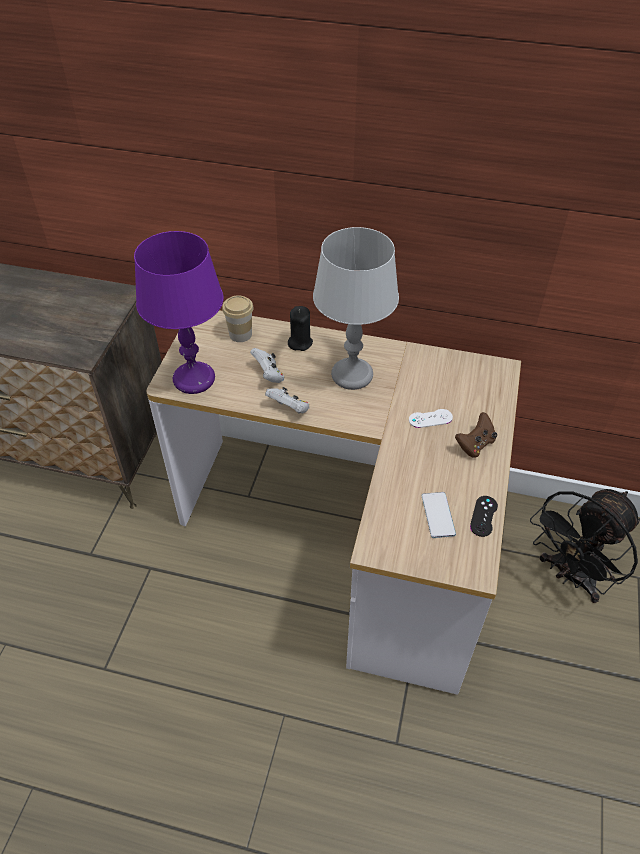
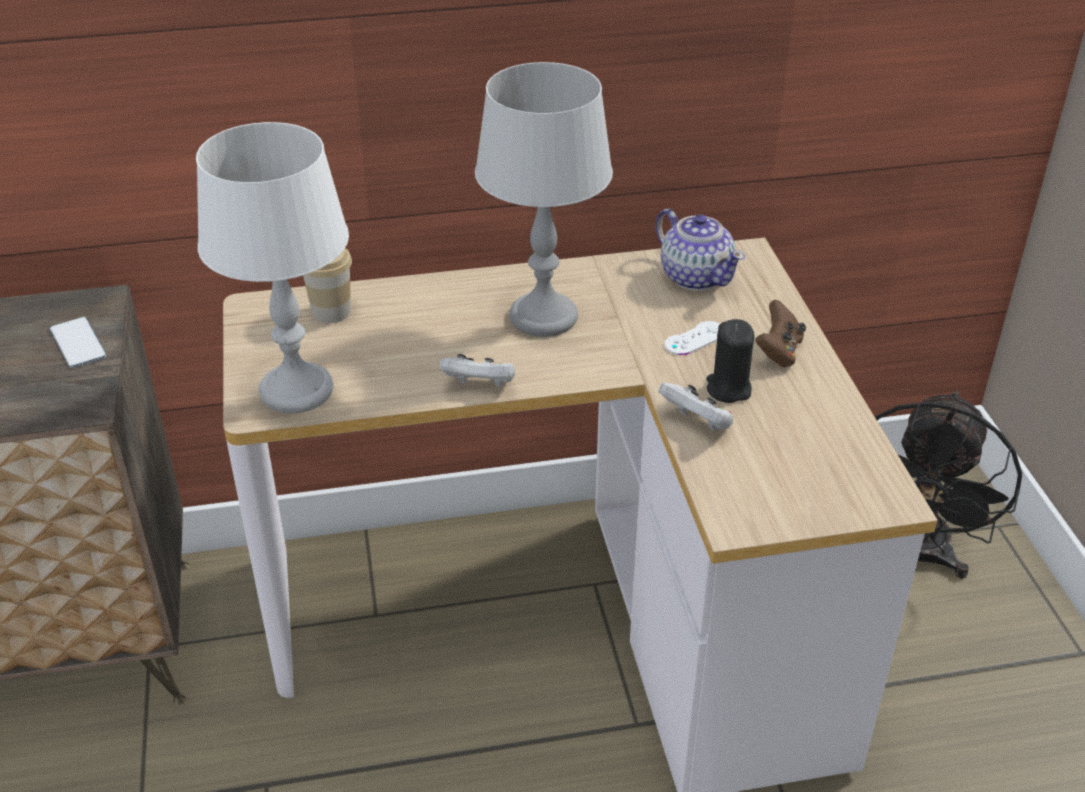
camera: 25 degrees left, 10 degrees down
purple table lamp [134,231,223,394] -> white table lamp [196,122,349,413]
white game controller [250,348,284,383] -> white game controller moved to [659,383,733,432]
black candle [288,306,313,351] -> black candle moved to [707,319,755,403]
phone [422,492,456,538] -> phone moved to [50,317,106,368]
black game controller [470,496,498,537] -> none
none -> teapot [655,209,745,291]

